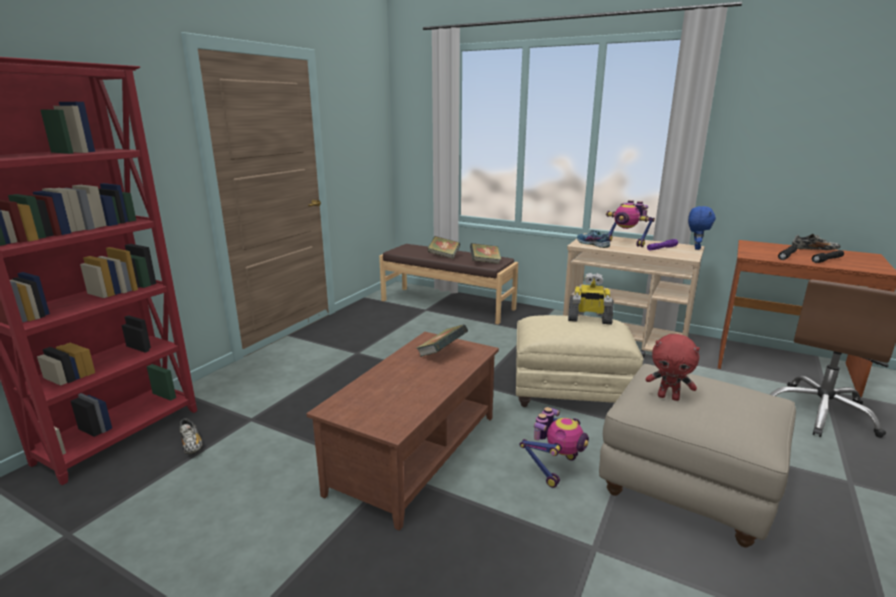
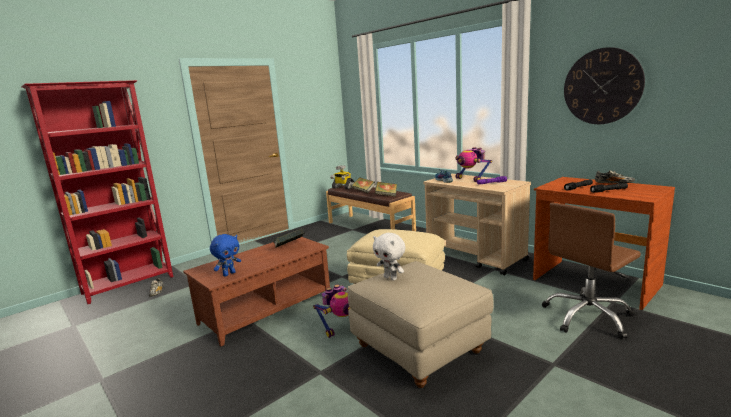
camera: 20 degrees right, 5 degrees down
toy robot [568,273,613,325] -> toy robot moved to [330,165,354,189]
red plush toy [646,334,700,401] -> white plush toy [373,233,405,280]
blue plush toy [688,206,716,250] -> blue plush toy moved to [210,234,241,276]
none -> wall clock [564,47,645,124]

